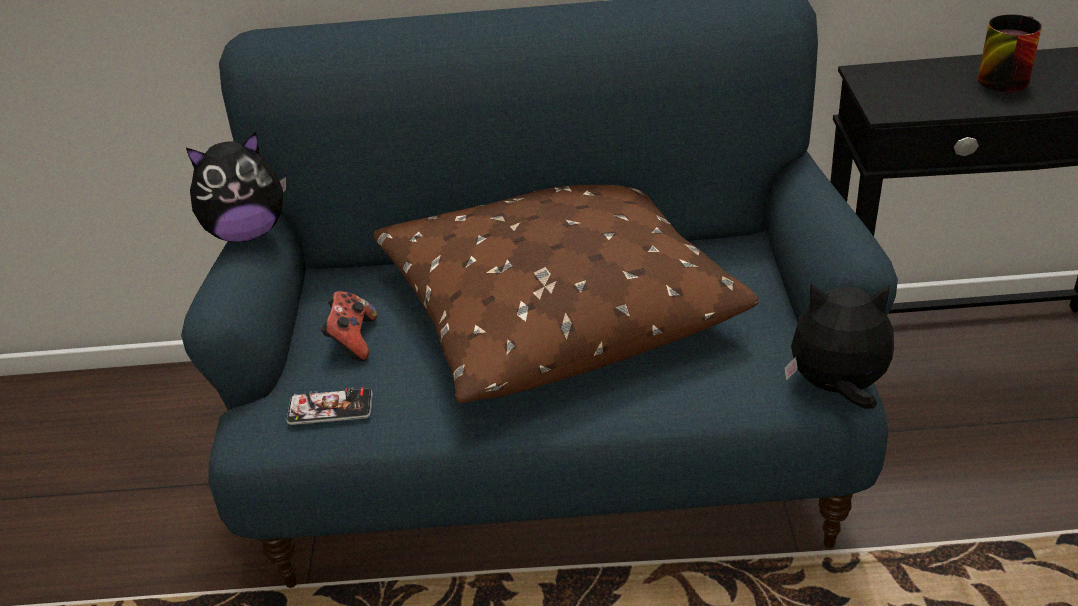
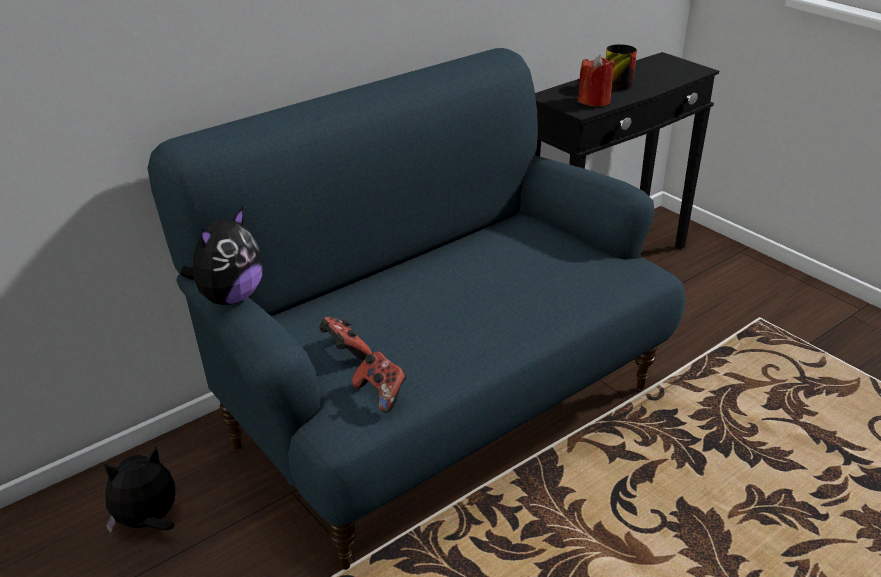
camera: 40 degrees left, 5 degrees down
phone [287,387,373,425] -> game controller [352,351,407,413]
brown pillow [373,185,759,403] -> none
plush toy [784,283,894,409] -> plush toy moved to [104,446,175,533]
none -> red candle [578,54,614,107]

